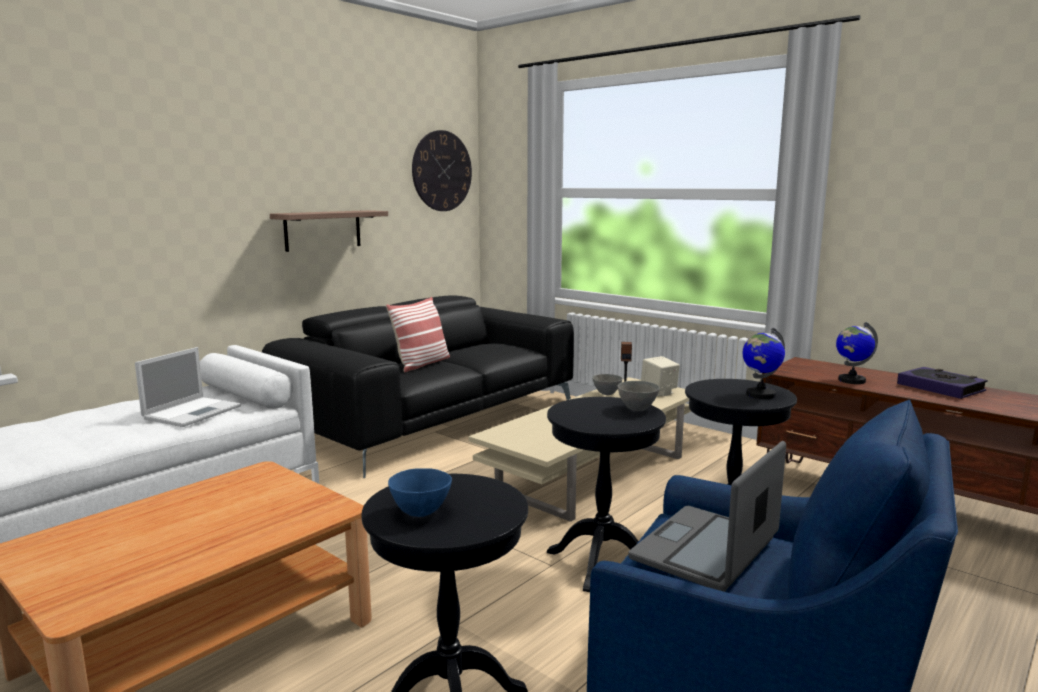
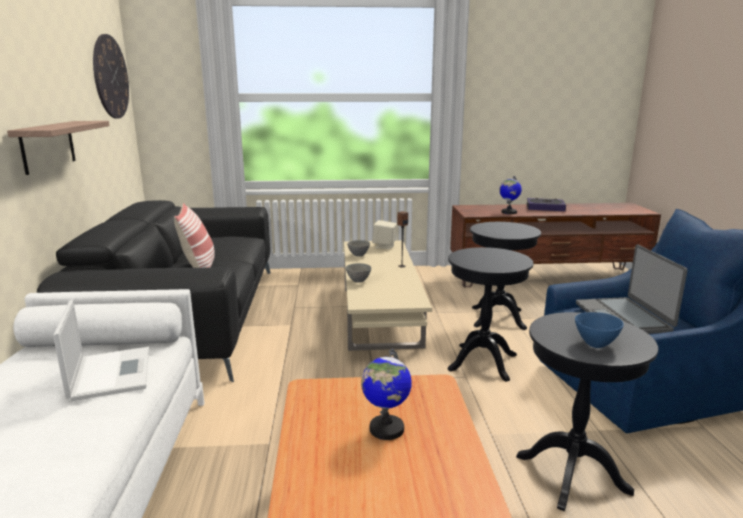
camera: 45 degrees left, 5 degrees up
grey bowl [617,381,660,411] -> grey bowl moved to [346,263,372,283]
globe [742,328,785,399] -> globe moved to [361,349,412,440]

